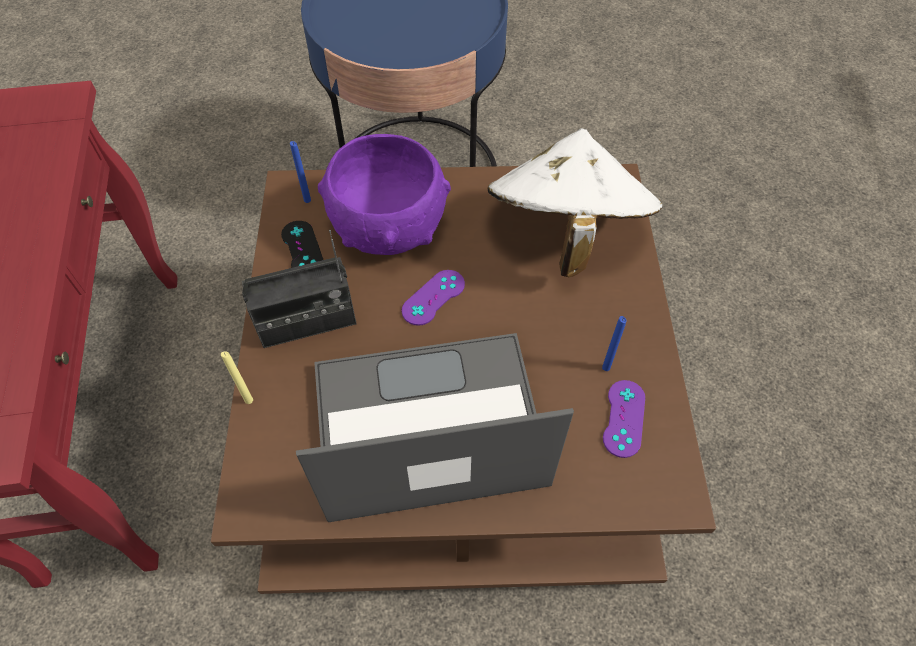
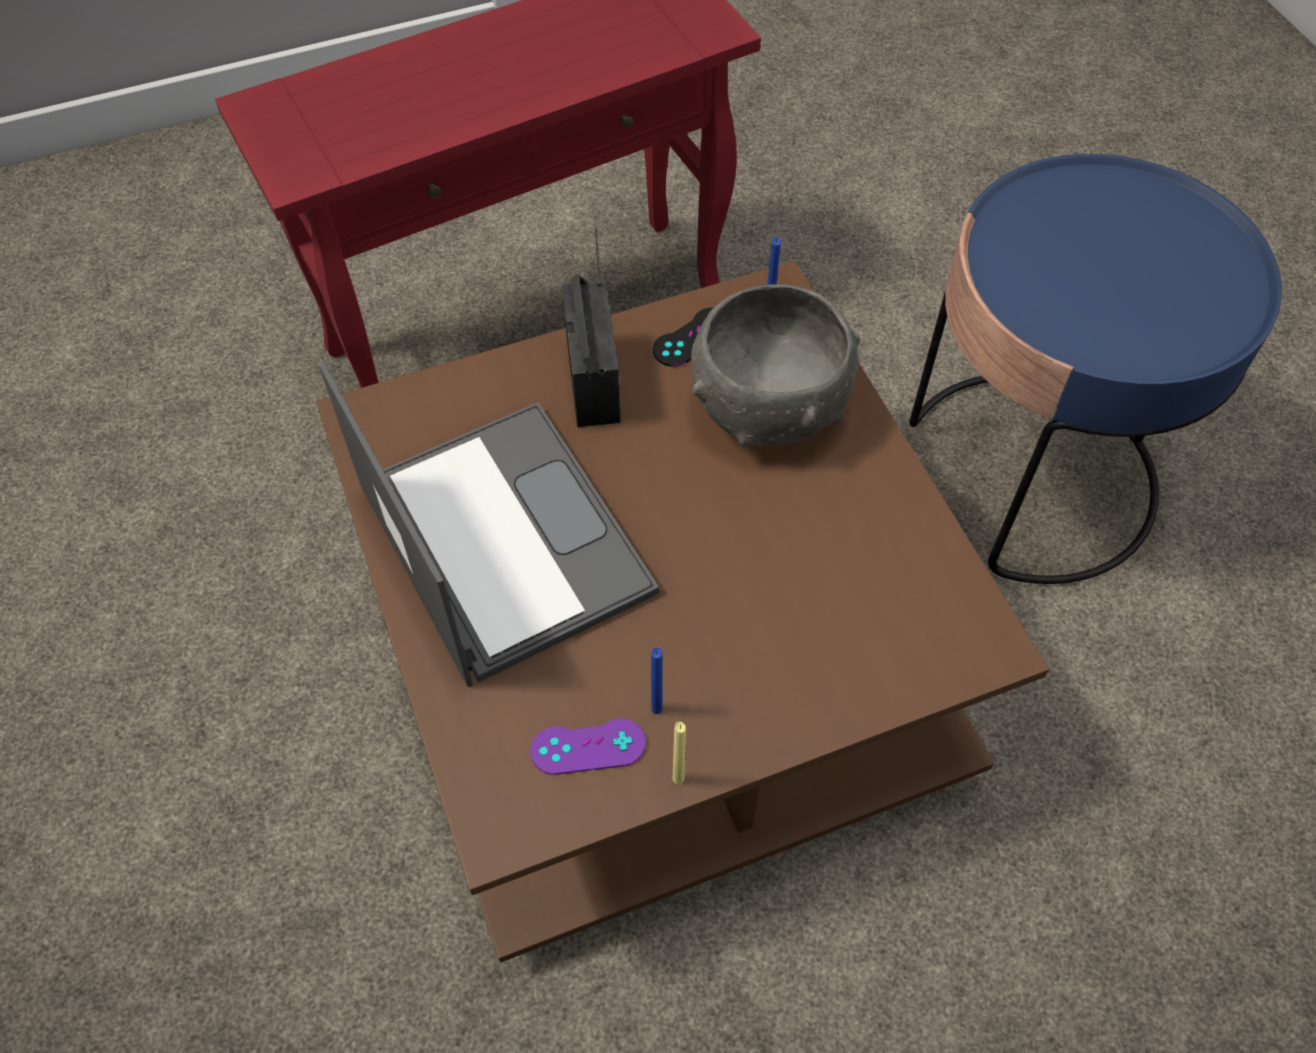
camera: 70 degrees right, 0 degrees up
yellow candle [221,351,253,404] -> yellow candle moved to [673,722,686,784]
radio [242,230,357,348] -> radio turned 150 degrees counterclockwise [562,215,621,427]
purple bowl [318,134,451,255] -> grey bowl [691,284,860,448]
purple game controller [401,270,465,326] -> none
white hat [488,128,662,277] -> none

